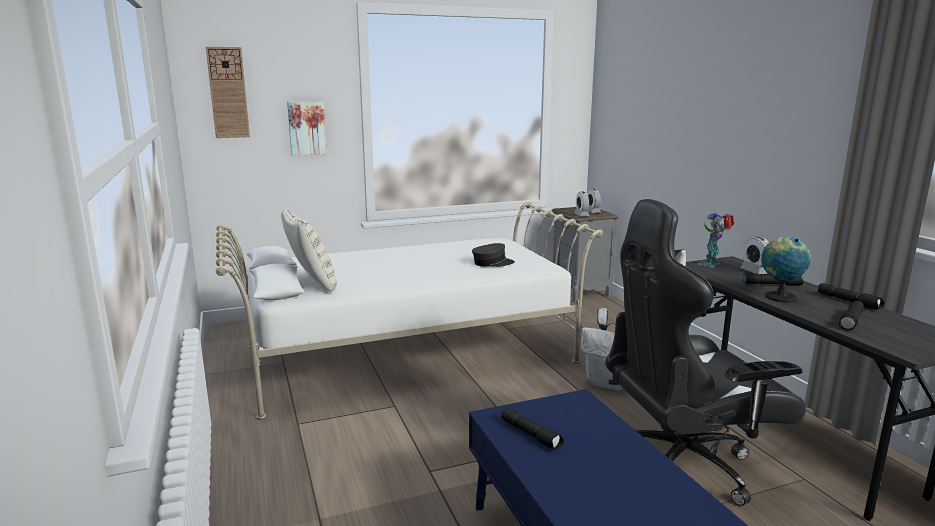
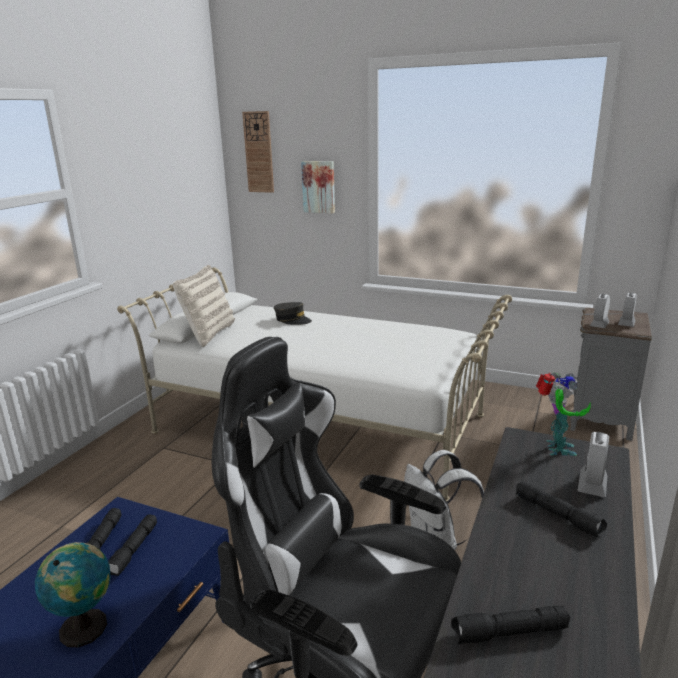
camera: 45 degrees right, 5 degrees up
grey cap [472,243,515,267] -> grey cap moved to [274,302,312,325]
toy robot [698,212,734,268] -> toy robot turned 105 degrees clockwise [536,372,591,456]
globe [761,237,811,303] -> globe moved to [35,542,111,647]
black flashlight [817,283,885,310] -> black flashlight moved to [108,514,157,576]

